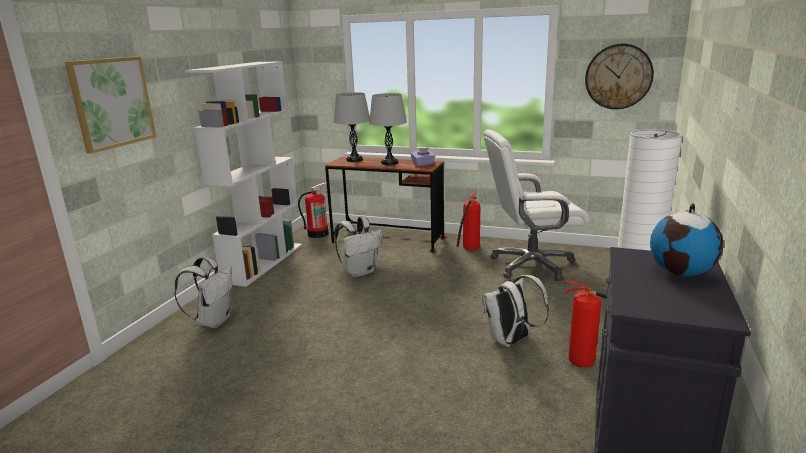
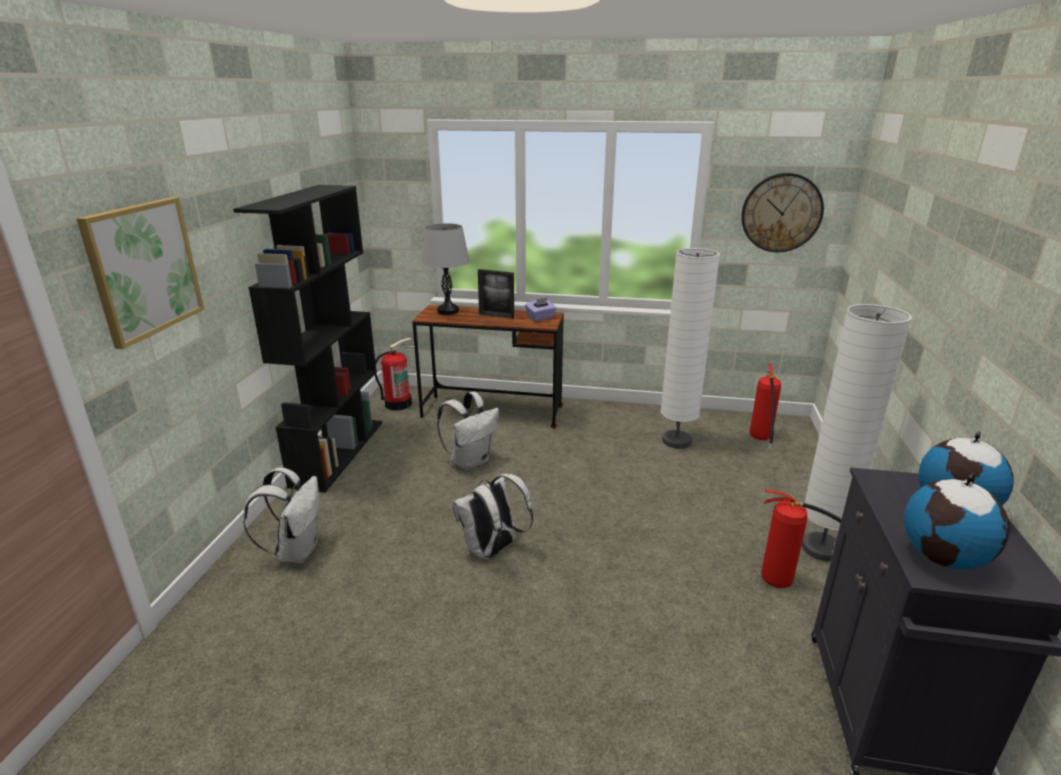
camera: 10 degrees left, 5 degrees up
white bookcase [184,61,302,287] -> black bookcase [233,185,382,492]
grey table lamp [369,93,407,165] -> picture frame [478,269,514,319]
fire extinguisher [456,191,480,252] -> fire extinguisher moved to [750,363,781,450]
white backpack [482,275,549,347] -> white backpack moved to [452,473,533,560]
white office chair [484,129,590,281] -> white floor lamp [661,248,720,449]
none -> globe [904,474,1010,569]

